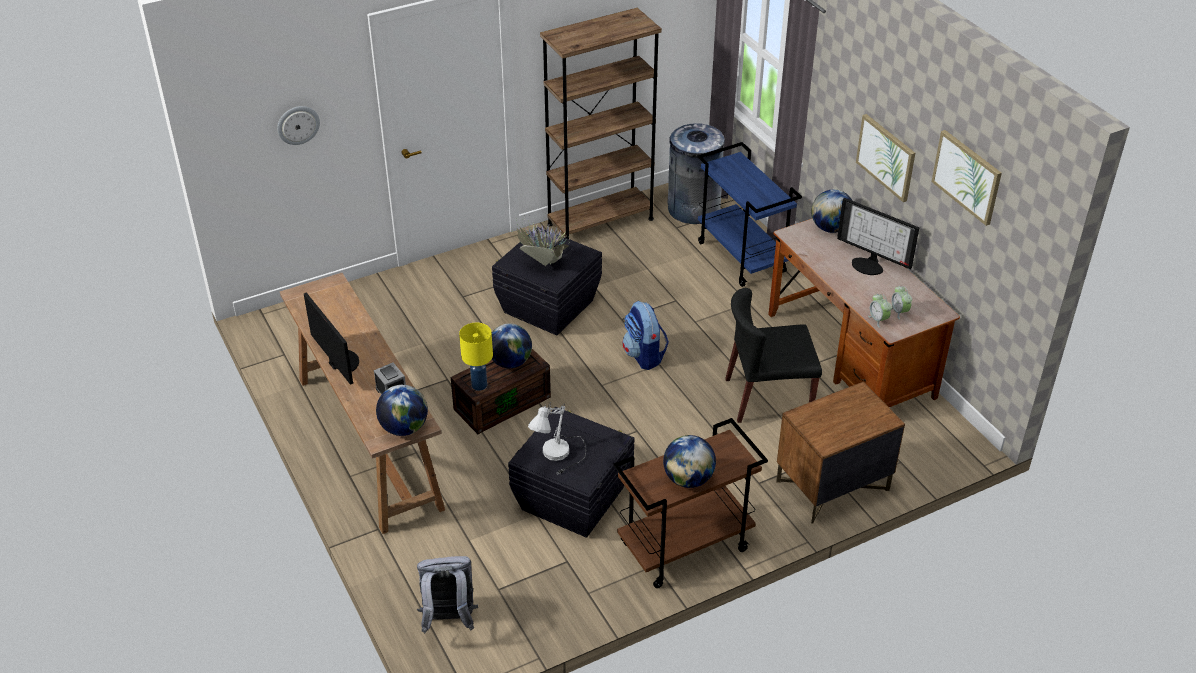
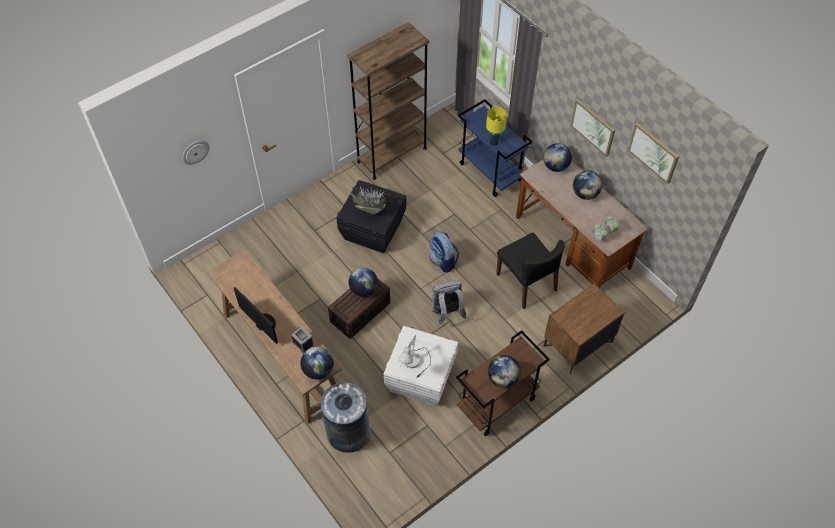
camera: 10 degrees left, 15 degrees up
grey backpack [417,556,478,634] -> grey backpack moved to [432,280,466,324]
yellow table lamp [459,323,493,391] -> yellow table lamp moved to [486,107,507,146]
black storage box [508,407,634,538] -> white storage box [384,326,458,406]
grey trash can [668,123,725,224] -> grey trash can moved to [320,382,370,453]
black chair [725,288,822,423] -> black chair turned 105 degrees counterclockwise [496,233,565,309]
monitor [837,198,919,275] -> globe [573,171,602,200]

